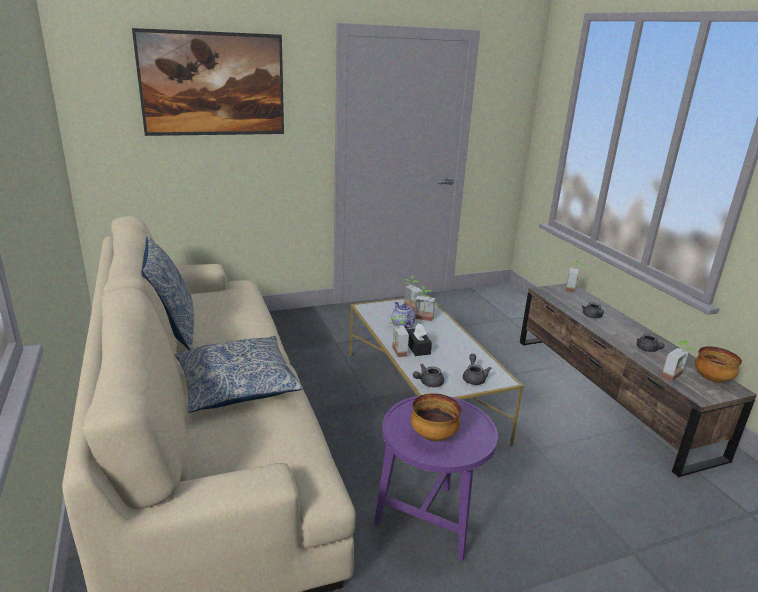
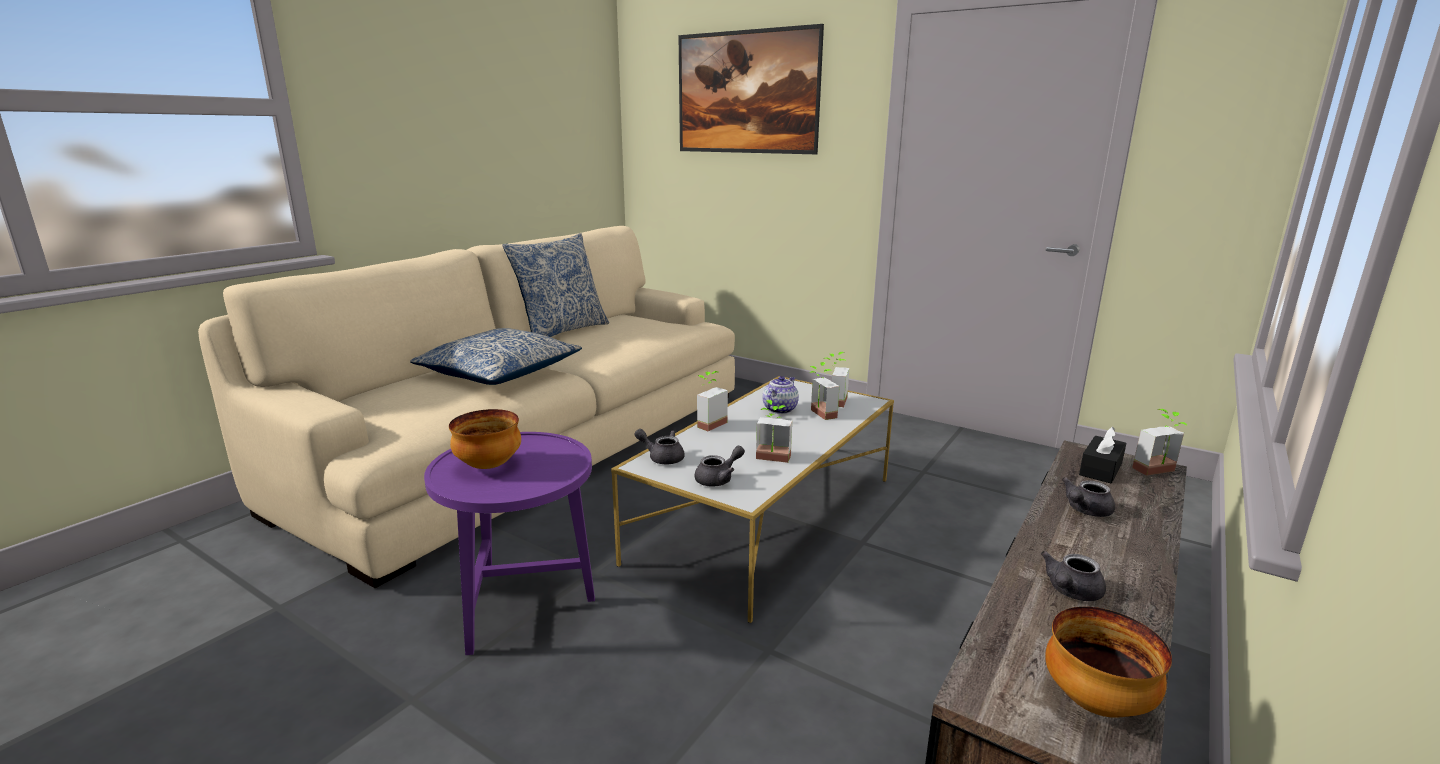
camera: 55 degrees right, 5 degrees down
black tissue box [406,323,432,356] -> black tissue box moved to [1079,427,1126,483]
potted plant [661,341,696,381] -> potted plant moved to [756,400,792,463]

